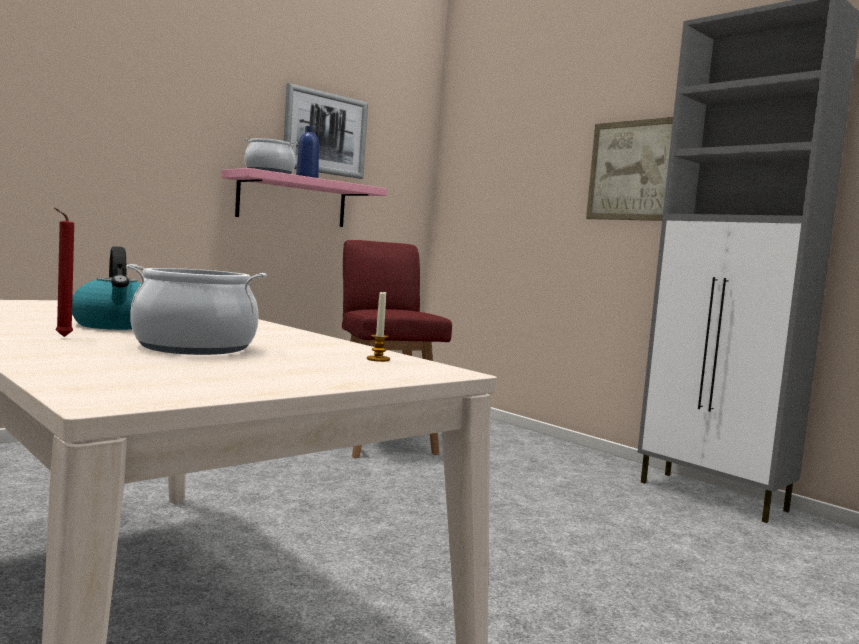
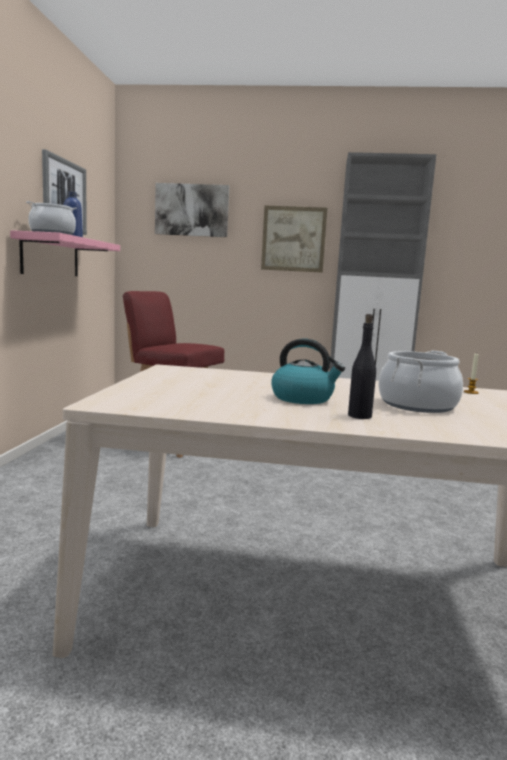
camera: 40 degrees left, 5 degrees up
red candle [54,208,74,337] -> black bottle [348,314,376,419]
none -> picture [155,183,229,237]

